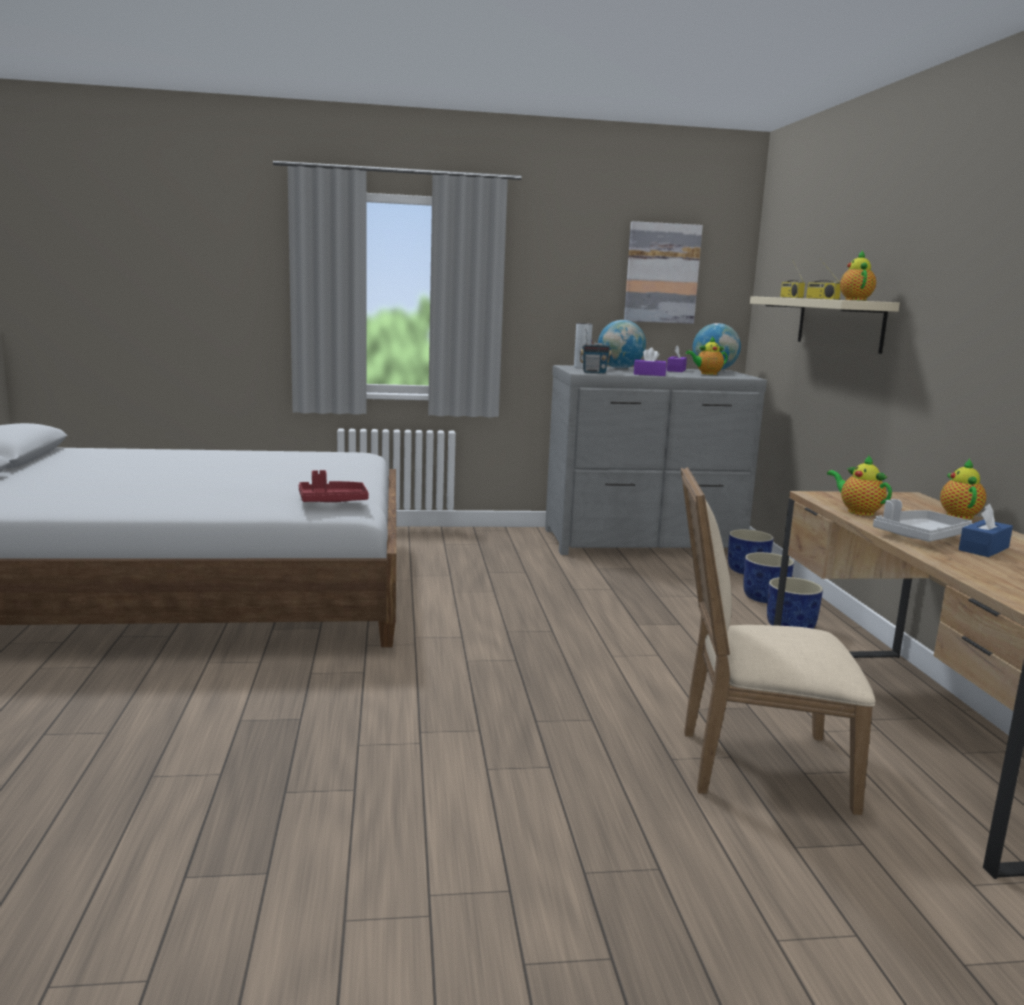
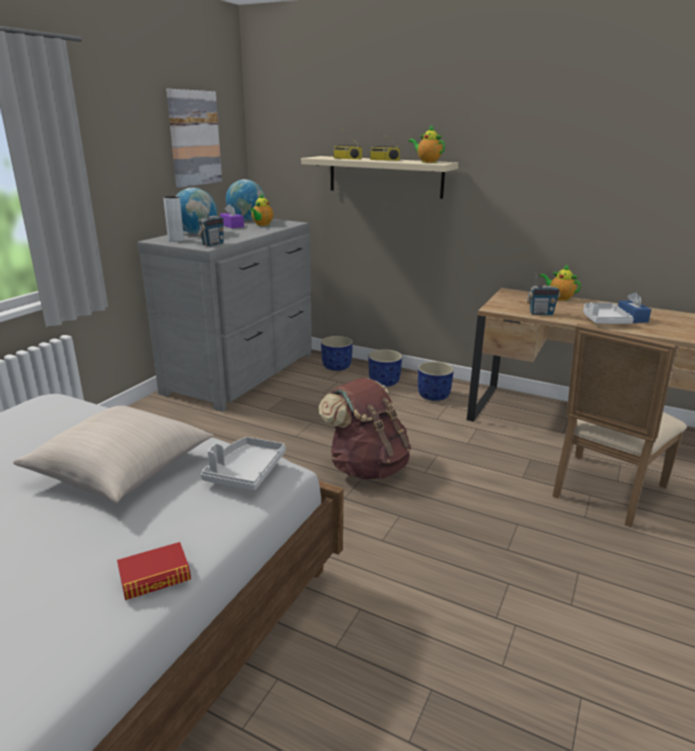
camera: 55 degrees left, 10 degrees up
red tray [299,470,369,502] -> grey tray [201,437,286,490]
purple tissue box [634,347,667,376] -> none
teapot [827,455,892,516] -> radio [527,272,560,315]
none -> beige pillow [13,406,214,503]
none -> book [117,542,191,600]
none -> brown backpack [318,377,411,479]

